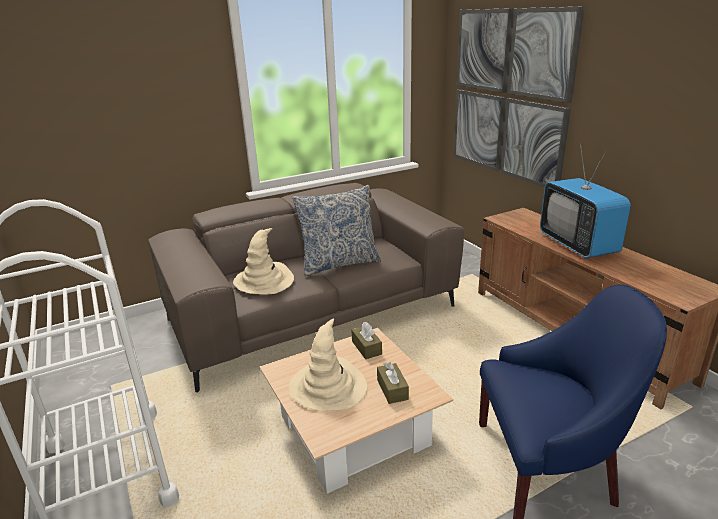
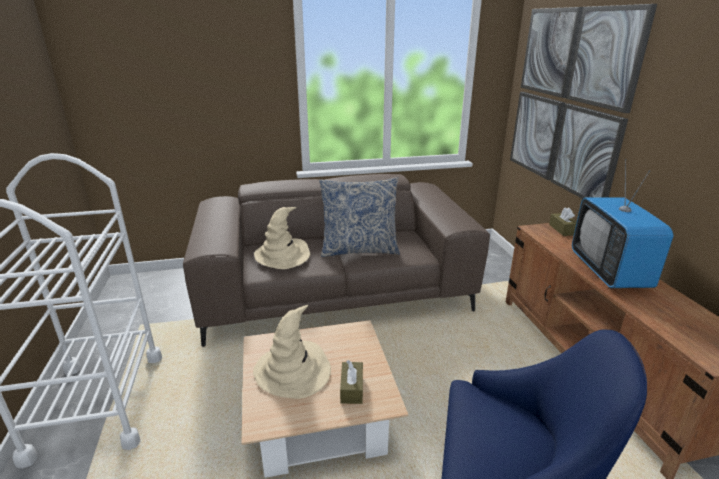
camera: 15 degrees right, 0 degrees up
brown tissue box [351,322,382,359] -> brown tissue box moved to [549,207,577,236]

